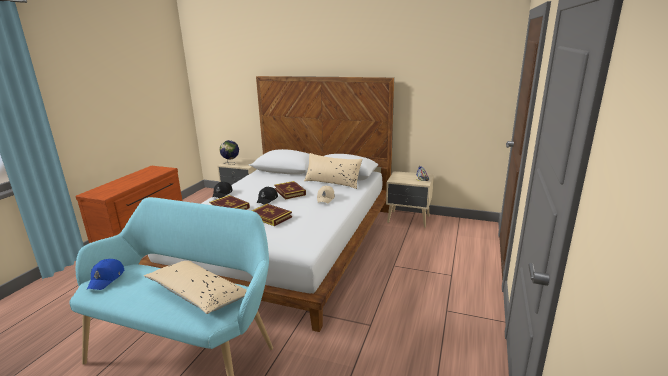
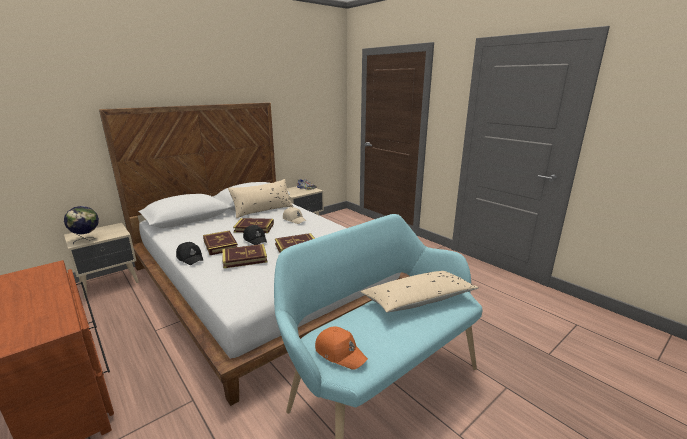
camera: 60 degrees left, 0 degrees up
blue cap [87,259,124,290] -> orange cap [315,326,368,370]
none -> book [203,230,238,255]

